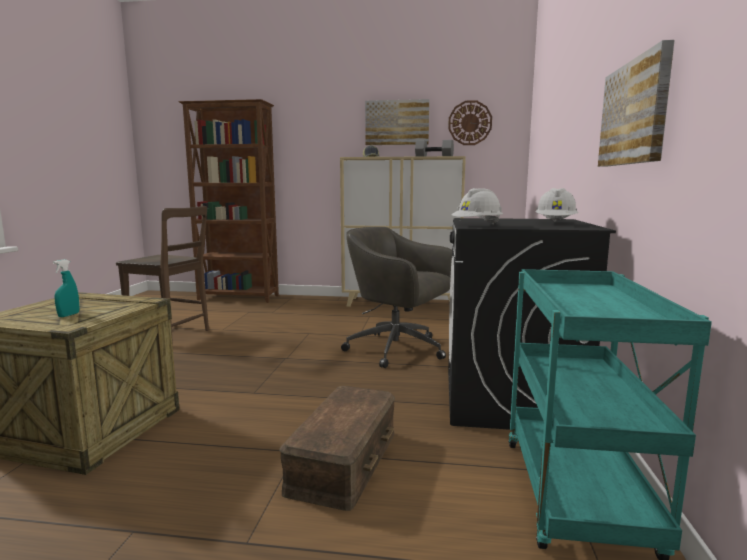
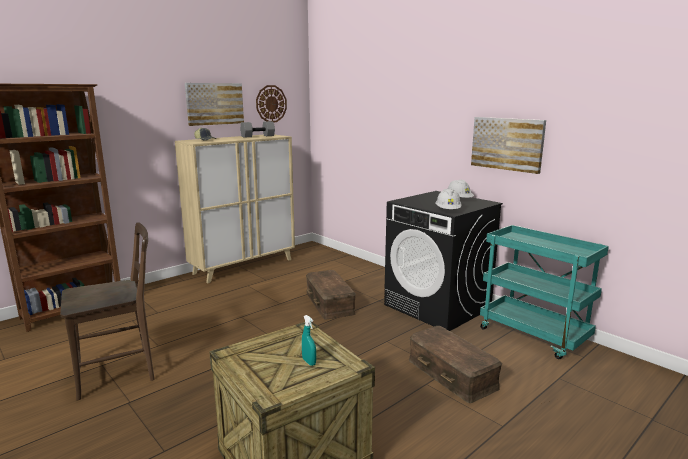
camera: 50 degrees left, 5 degrees up
grey office chair [341,227,452,368] -> brown storage box [306,270,356,320]

